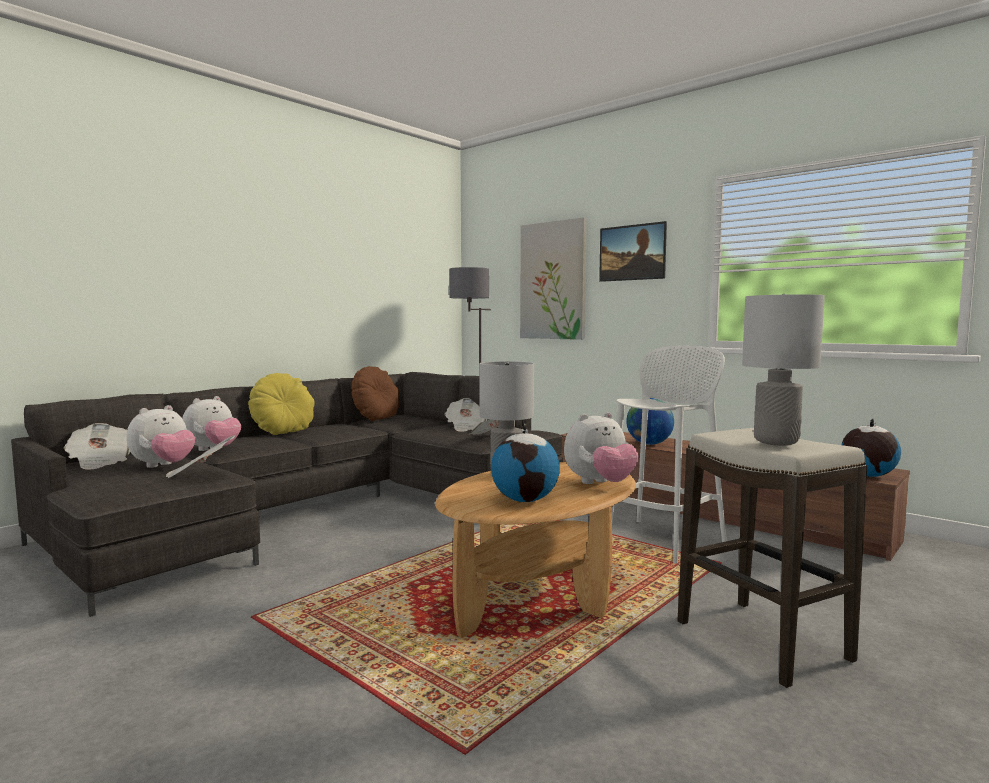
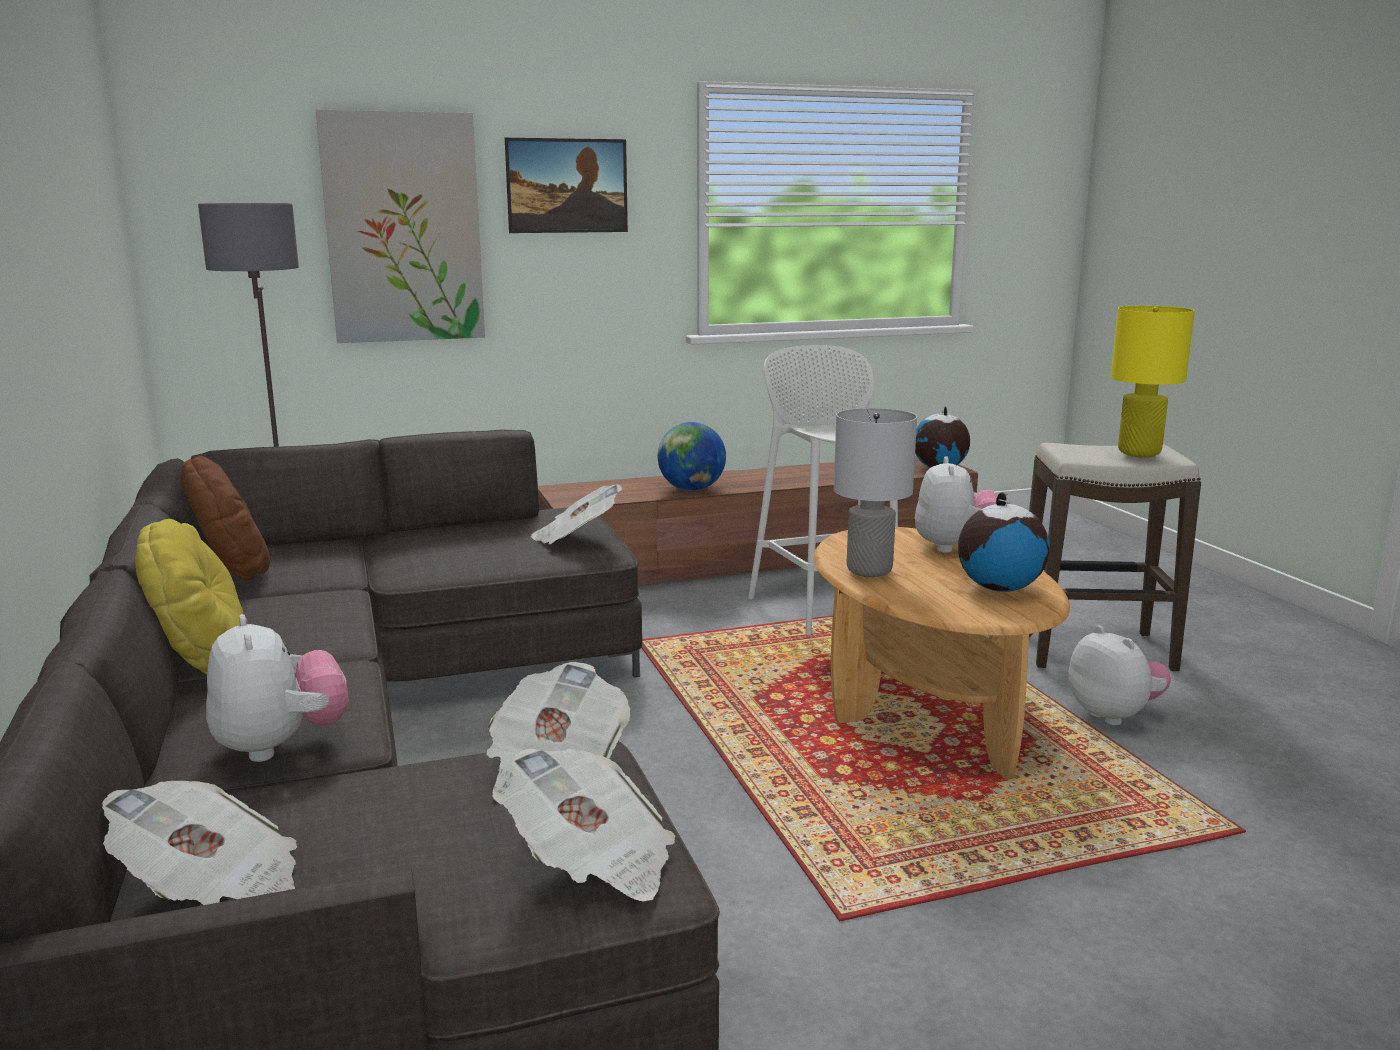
camera: 60 degrees left, 10 degrees up
plush toy [126,405,195,468] -> plush toy moved to [1069,625,1171,726]
newspaper [445,398,487,432] -> newspaper moved to [502,748,675,902]
grey table lamp [742,294,825,446] -> yellow table lamp [1111,306,1195,458]

